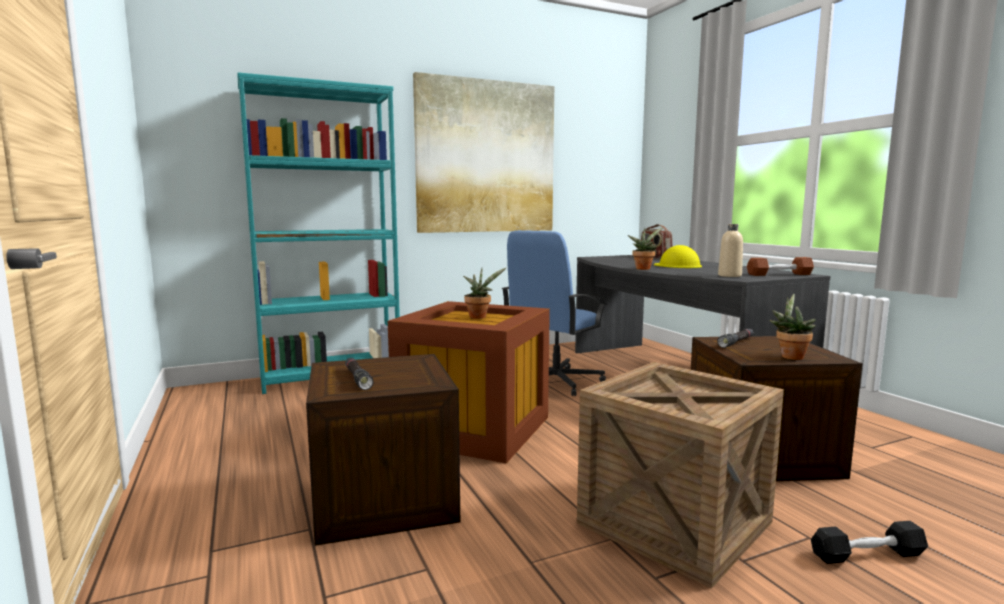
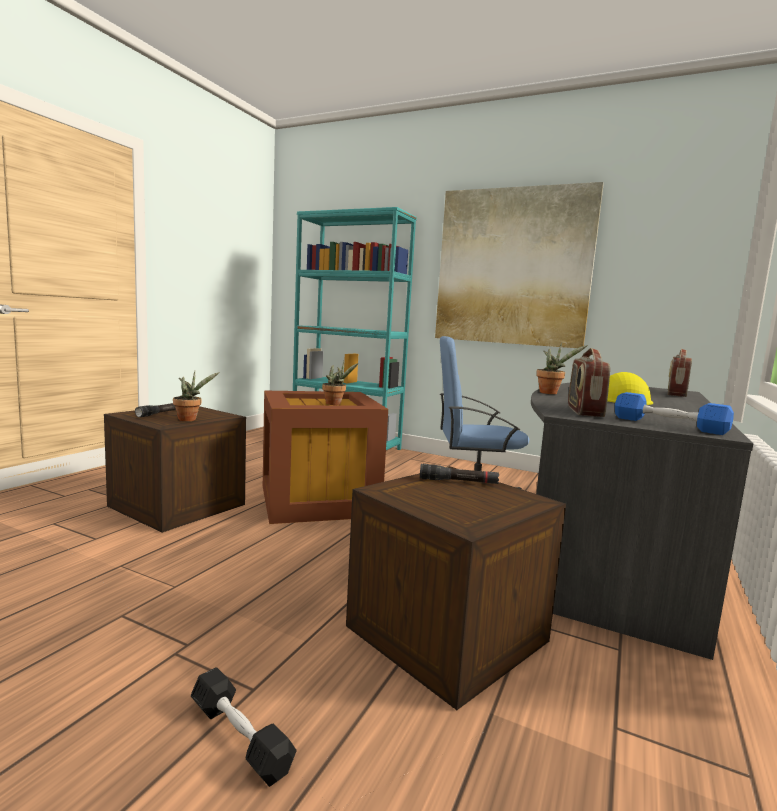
camera: 50 degrees right, 0 degrees up
crate [577,362,784,588] -> none
beige bottle [718,224,743,277] -> radio [568,348,610,417]
brown dumbbell [747,257,814,276] -> blue dumbbell [615,392,734,435]
potted plant [769,294,816,360] -> potted plant moved to [173,371,220,421]

